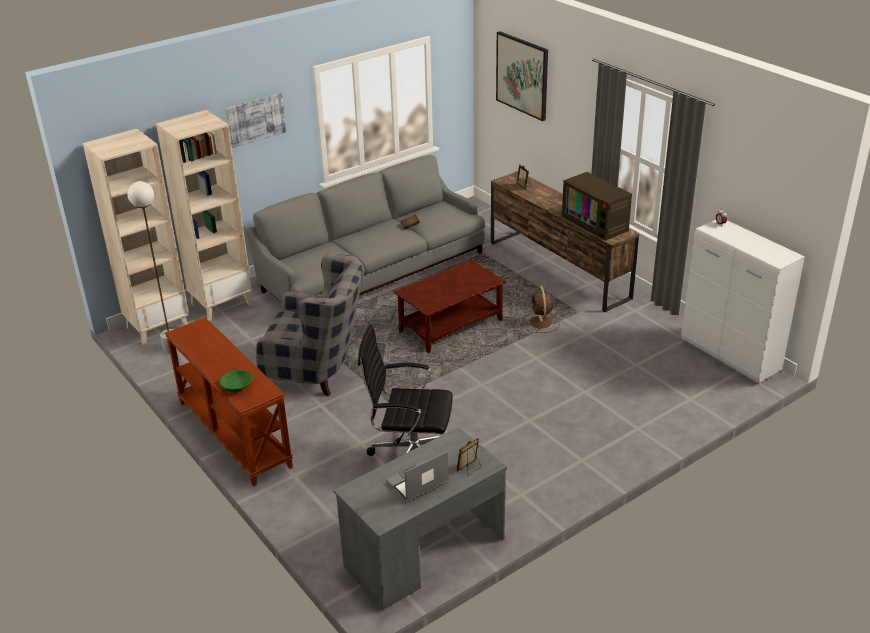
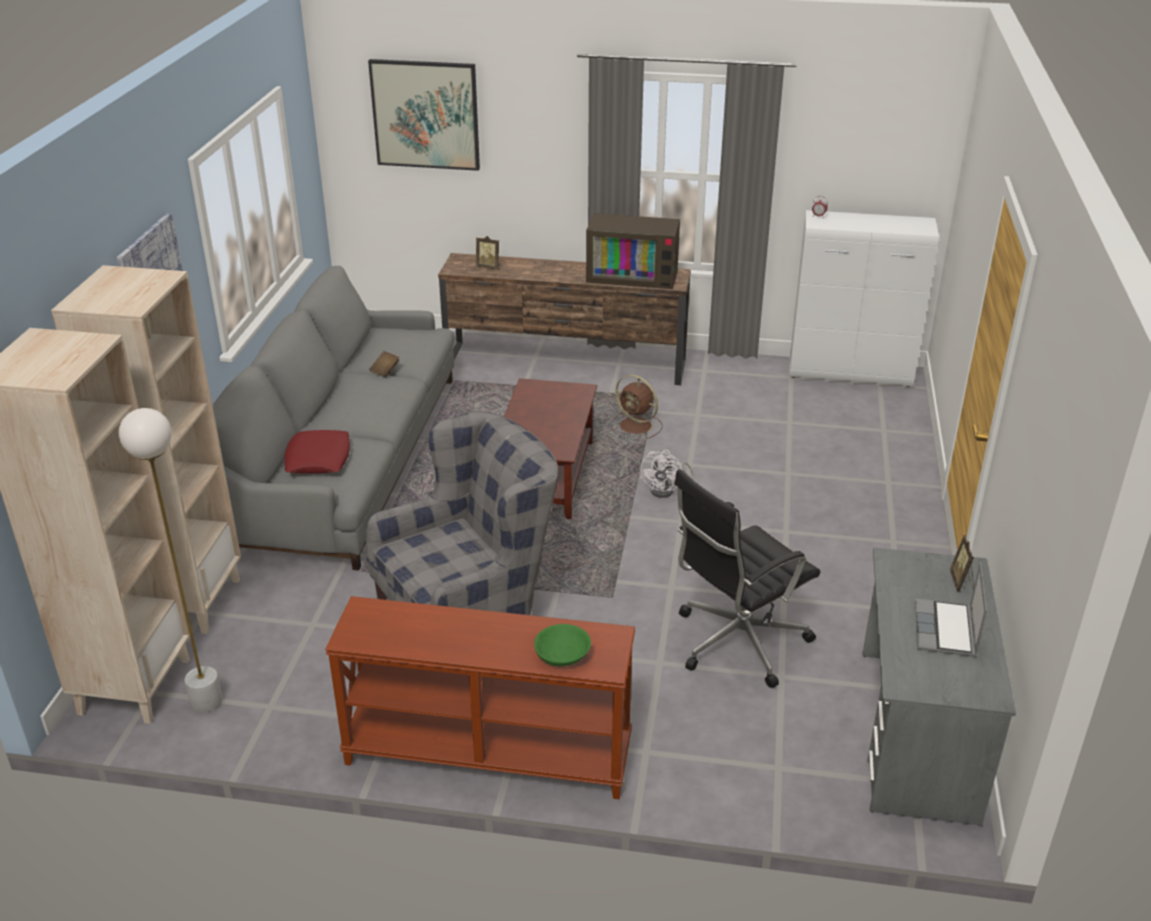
camera: 45 degrees left, 0 degrees up
none -> red pillow [284,430,350,473]
none -> white fan [640,450,693,498]

